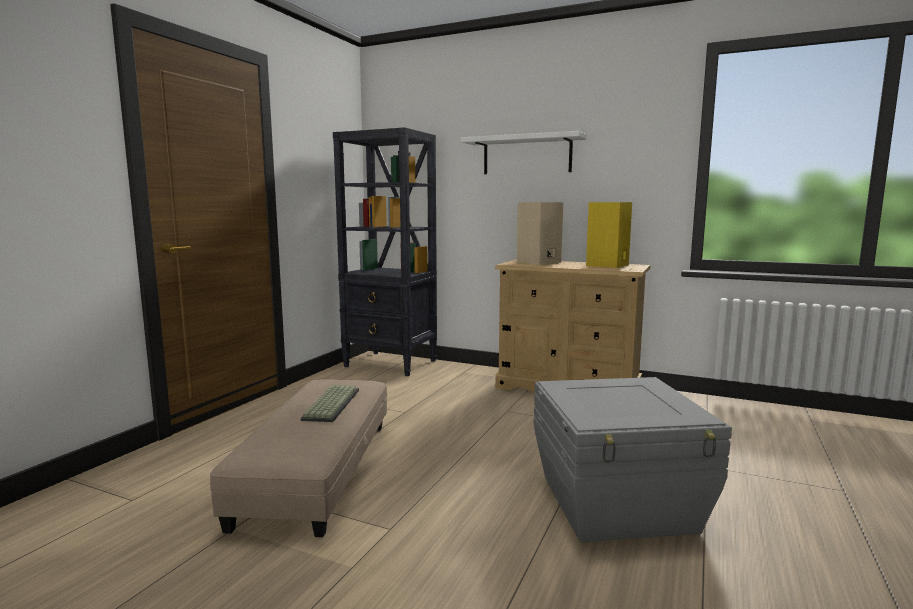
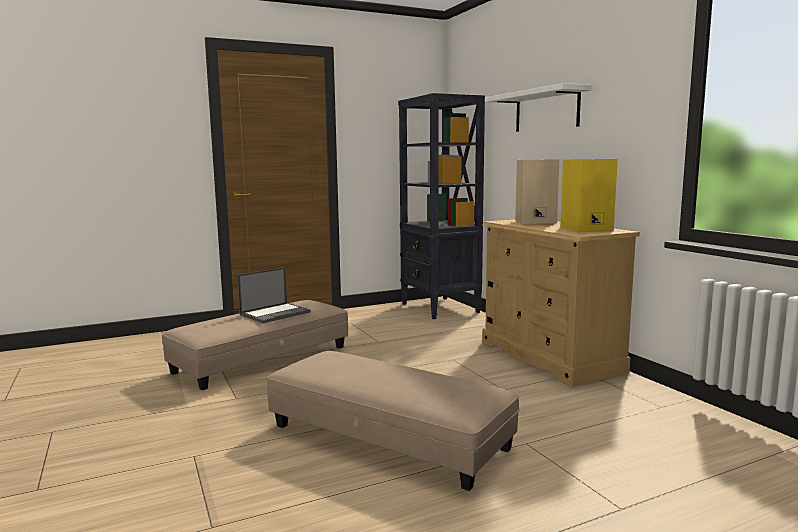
camera: 40 degrees right, 0 degrees up
keyboard [301,385,359,422] -> laptop [237,267,311,323]
grey storage box [534,377,732,542] -> beige ottoman [267,351,519,491]

